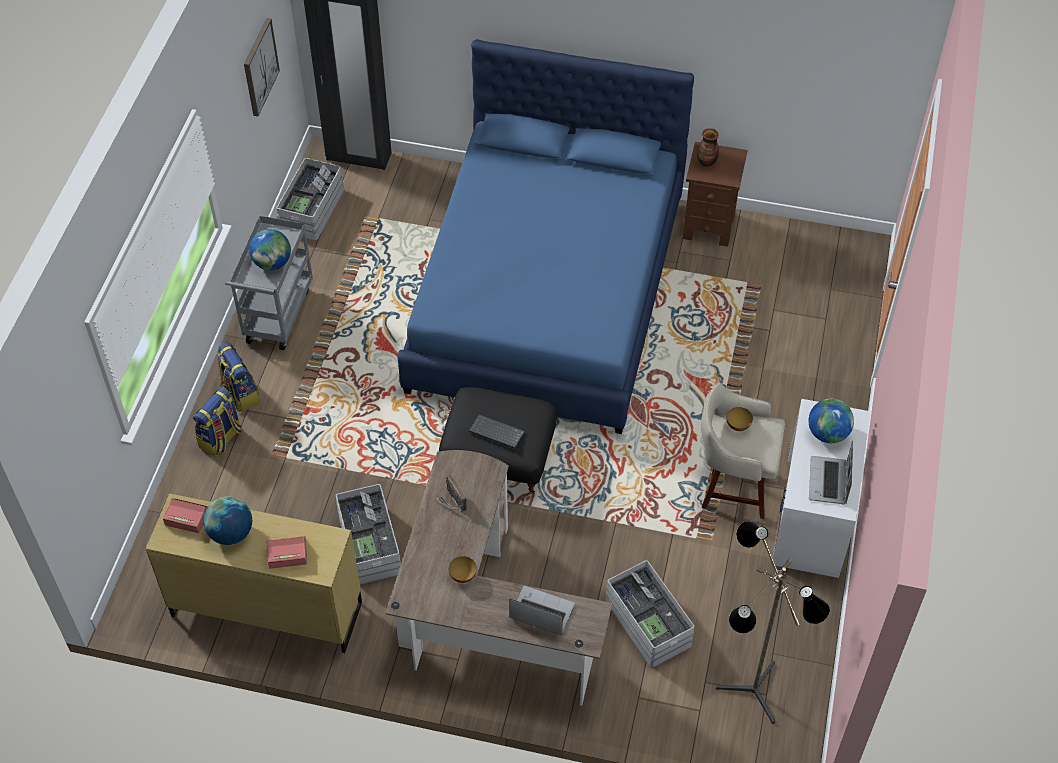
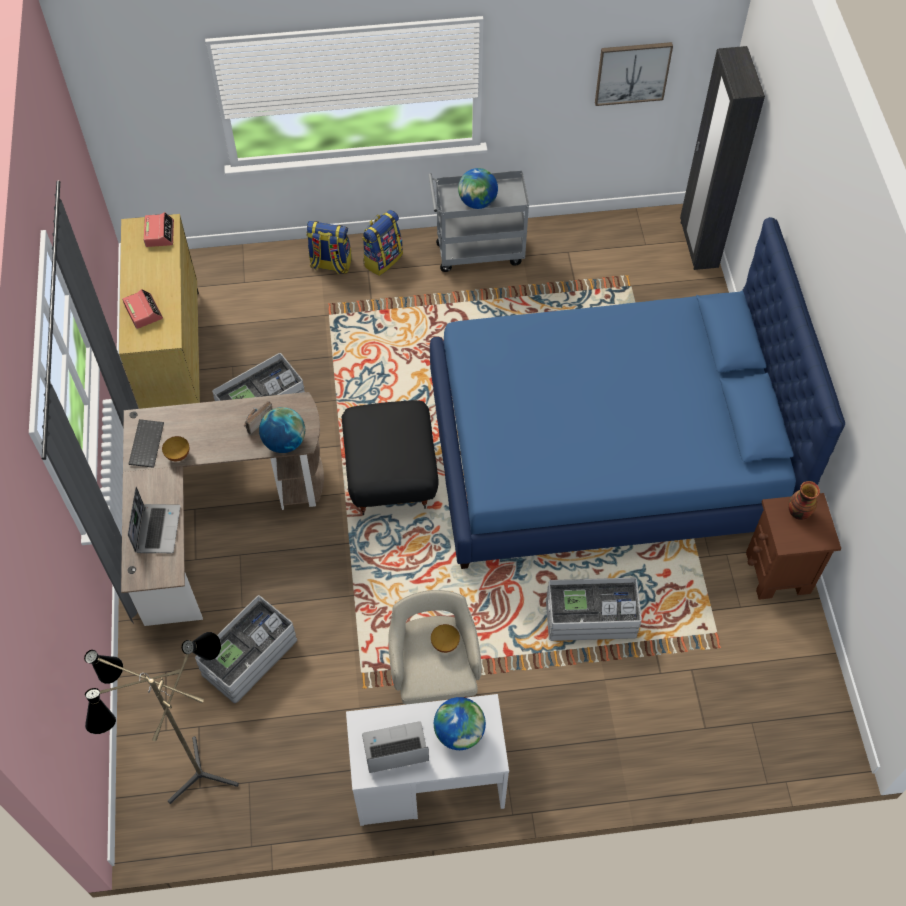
camera: 70 degrees right, 5 degrees up
globe [203,497,252,545] -> globe moved to [259,407,305,453]
grey storage box [276,158,344,240] -> grey storage box moved to [546,577,642,641]
keyboard [469,415,525,449] -> keyboard moved to [129,419,164,468]

